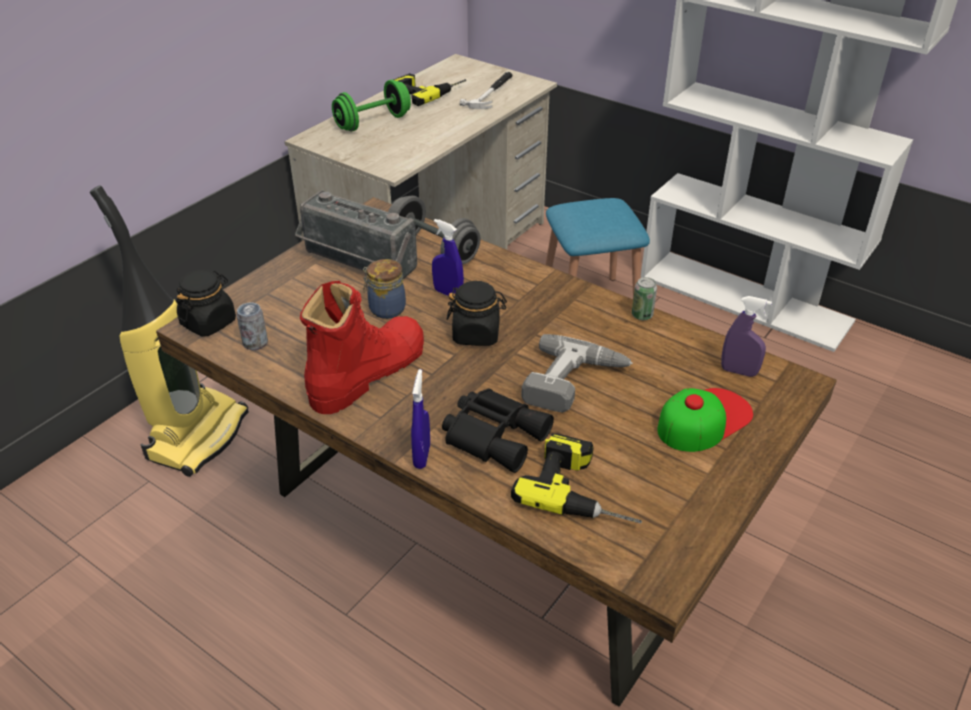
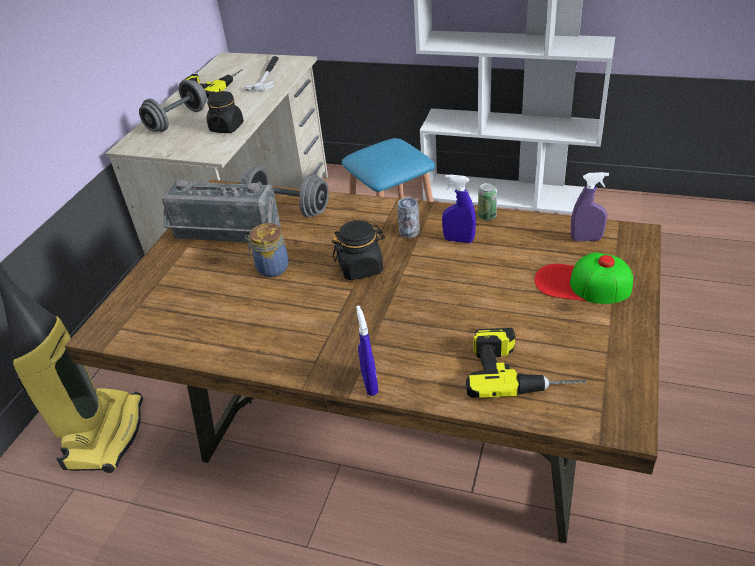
camera: 15 degrees left, 0 degrees up
black jar [176,270,236,337] -> black jar moved to [206,91,244,133]
can [237,302,268,350] -> can moved to [397,198,420,238]
red boot [300,281,424,414] -> none
green dumbbell [332,80,411,131] -> grey dumbbell [139,80,207,132]
blue spray bottle [432,219,464,296] -> blue spray bottle moved to [442,174,476,243]
black binoculars [442,389,554,473] -> none
power drill [521,334,633,413] -> none
cap [658,388,753,452] -> cap turned 105 degrees counterclockwise [534,252,633,304]

